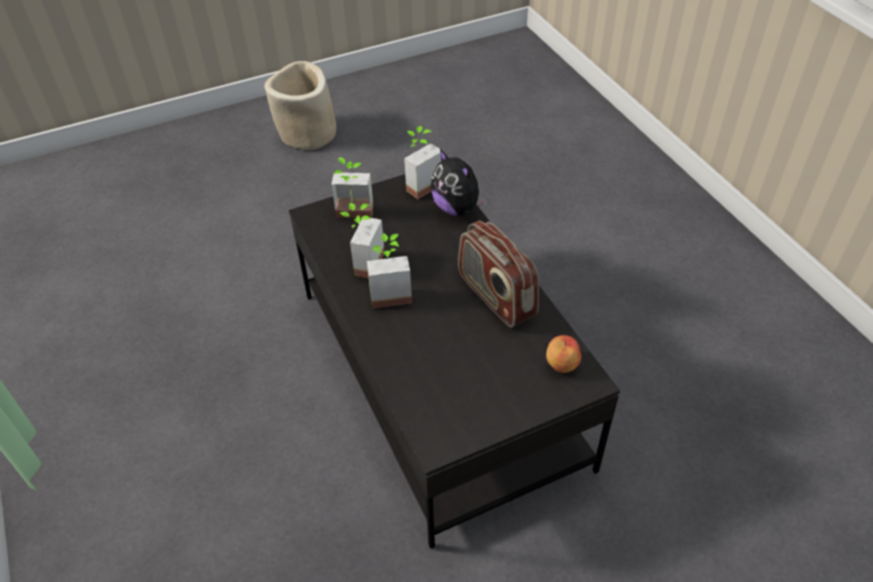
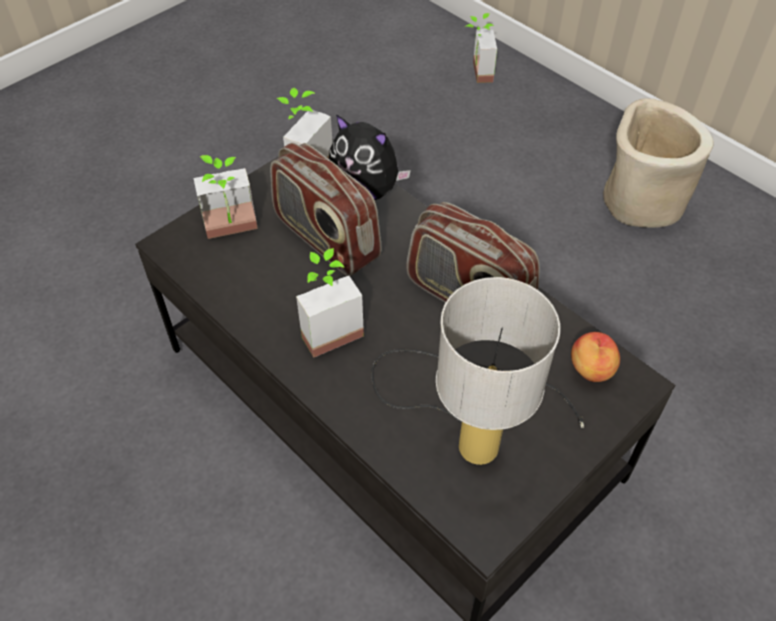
camera: 20 degrees left, 5 degrees up
beige planter [264,61,336,150] -> beige planter moved to [603,98,714,228]
potted plant [339,203,385,278] -> potted plant moved to [466,13,497,83]
none -> radio [270,143,381,276]
none -> table lamp [371,277,584,465]

